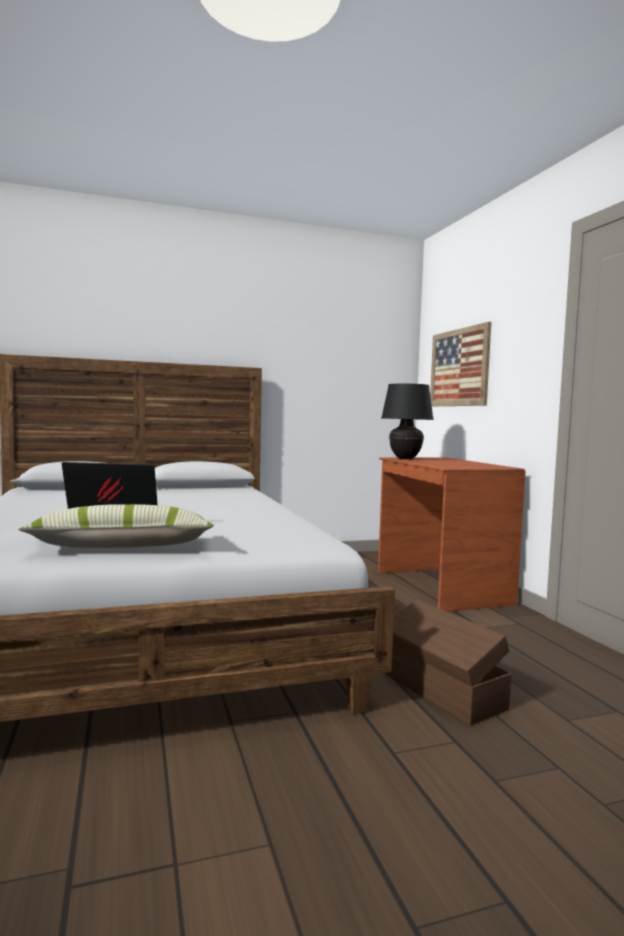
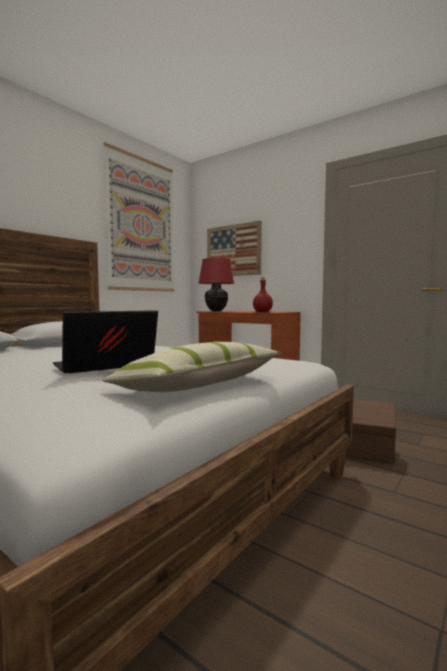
camera: 35 degrees left, 0 degrees up
black table lamp [381,384,434,459] -> red table lamp [198,258,234,311]
none -> picture [103,142,174,292]
none -> red bottle [253,277,273,312]

